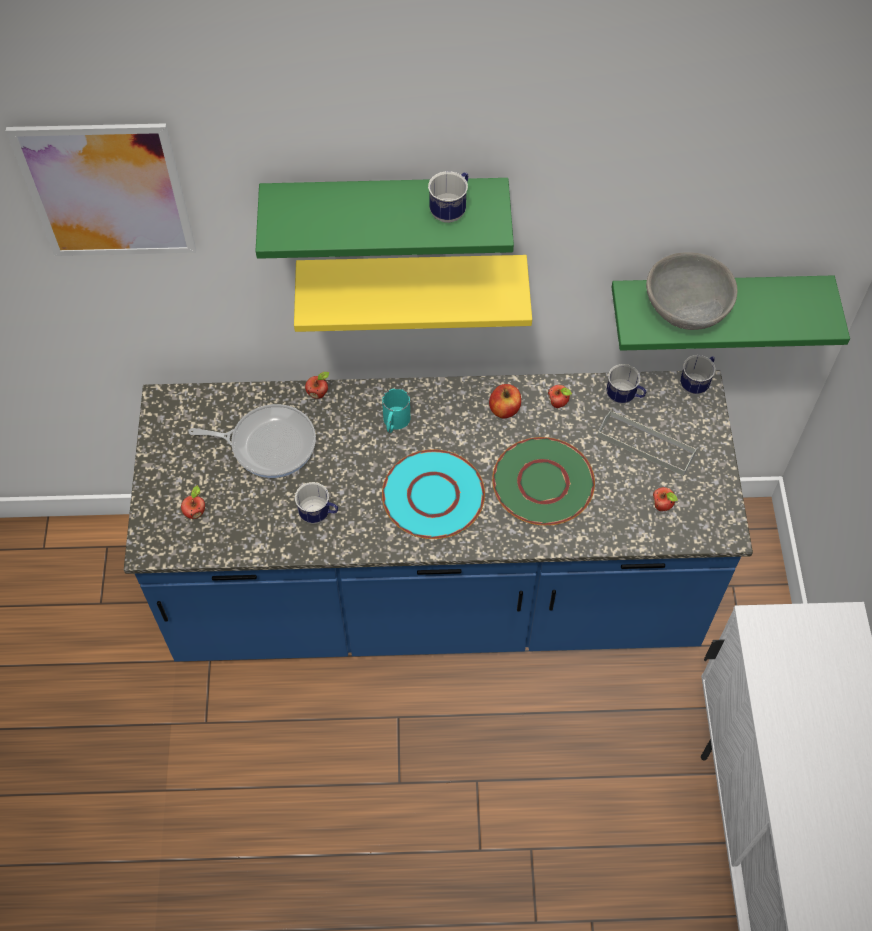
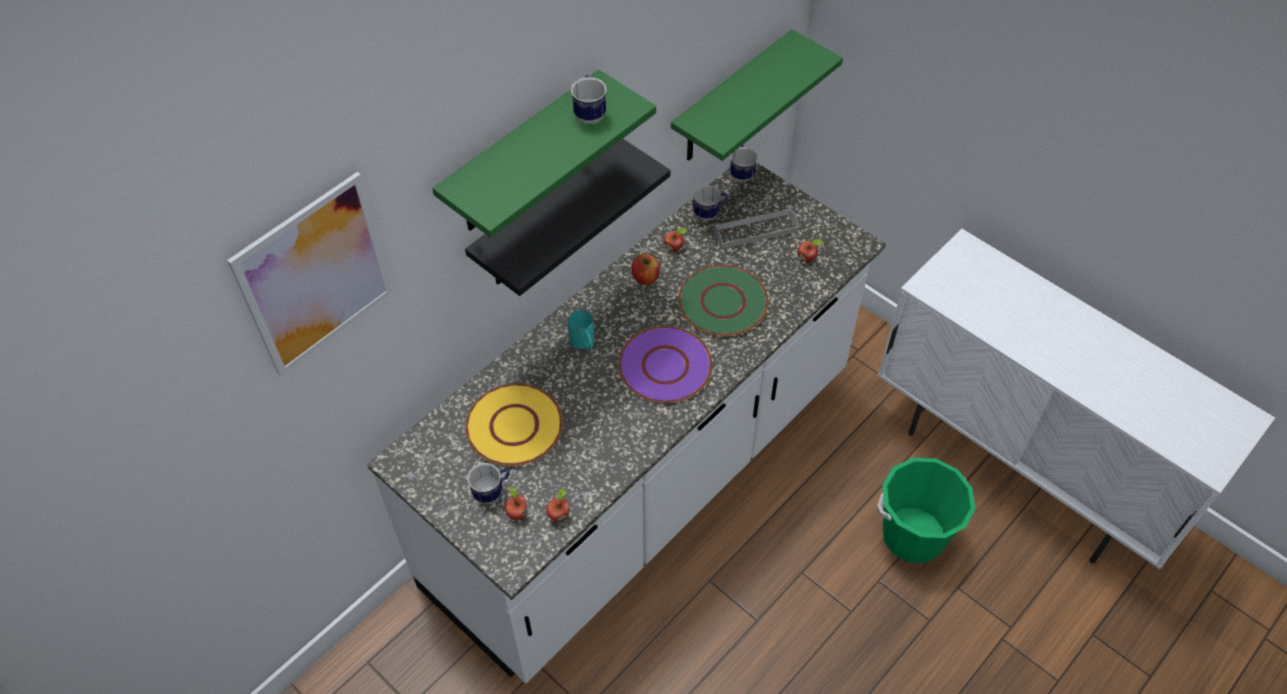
camera: 45 degrees left, 5 degrees down
blue counter [124,370,753,662] -> white counter [367,162,886,684]
frying pan [188,404,316,478] -> yellow plate [465,384,563,466]
yellow shelf [294,255,532,332] -> black shelf [465,139,670,296]
mug [295,482,338,524] -> mug moved to [467,463,510,504]
apple [305,372,329,399] -> apple moved to [546,488,570,521]
turquoise plate [382,449,485,539] -> purple plate [619,326,712,403]
grey bowl [646,252,737,330] -> none
none -> green bucket [877,458,975,563]

